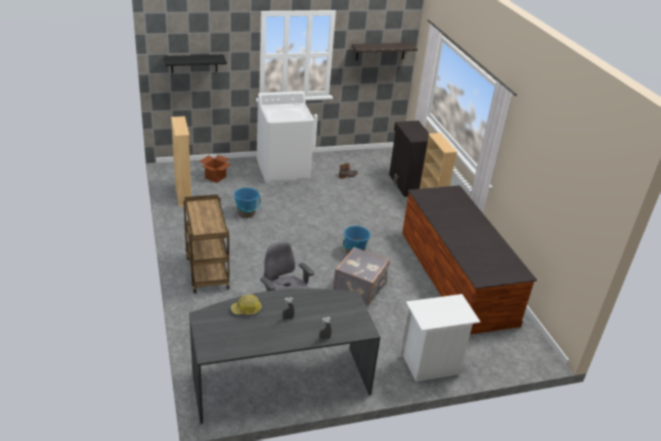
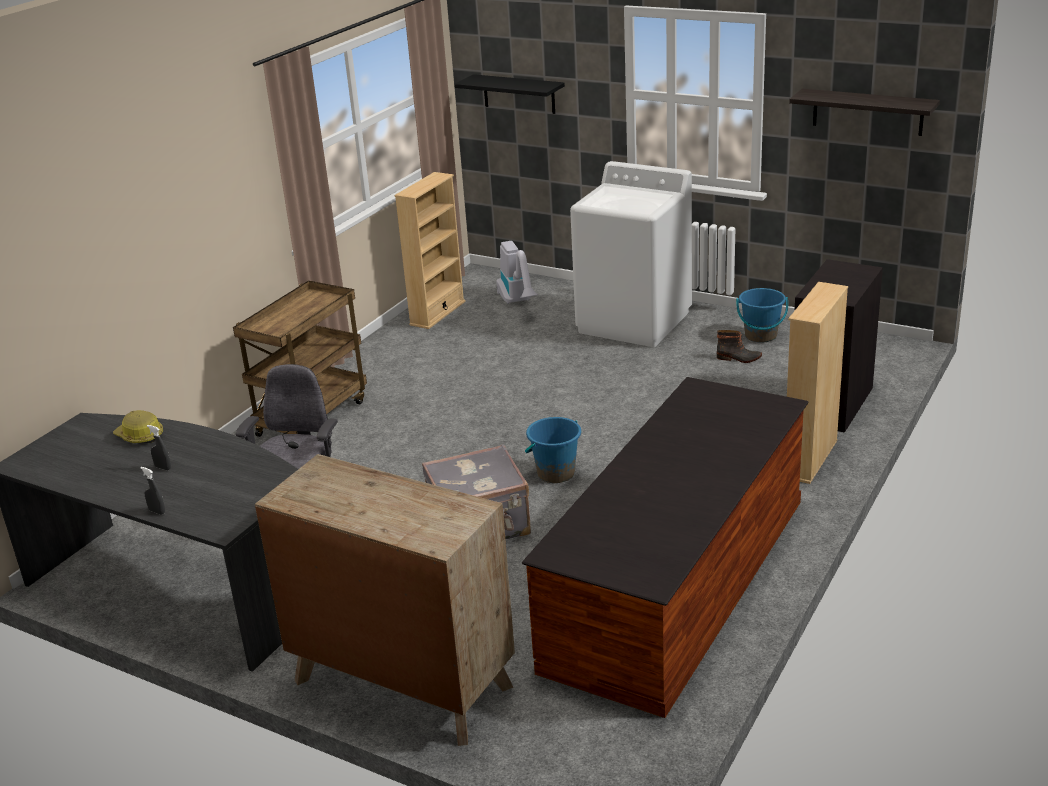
camera: 50 degrees right, 5 degrees down
cardboard box [199,155,232,183] -> vacuum cleaner [496,241,538,304]
blue bucket [234,188,261,218] -> blue bucket moved to [736,288,788,343]
white nightstand [399,294,480,382] -> brown dresser [255,454,515,746]

